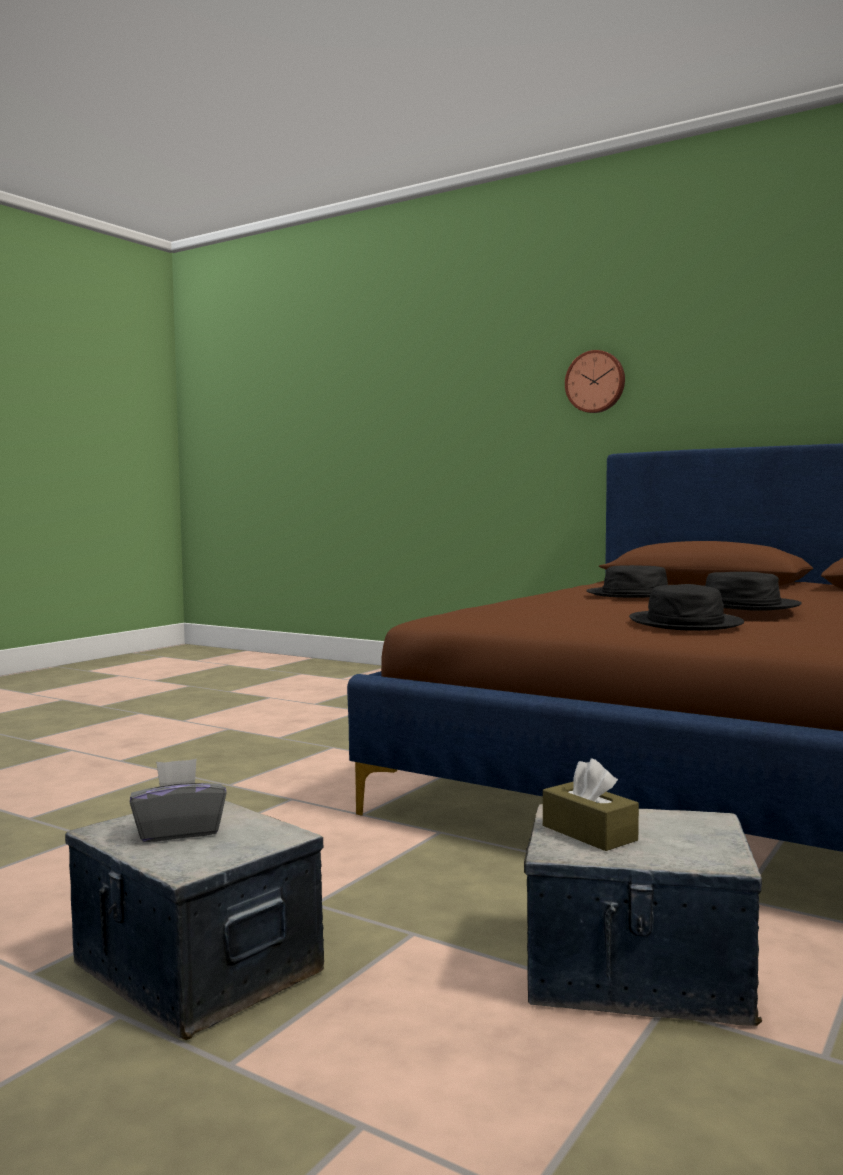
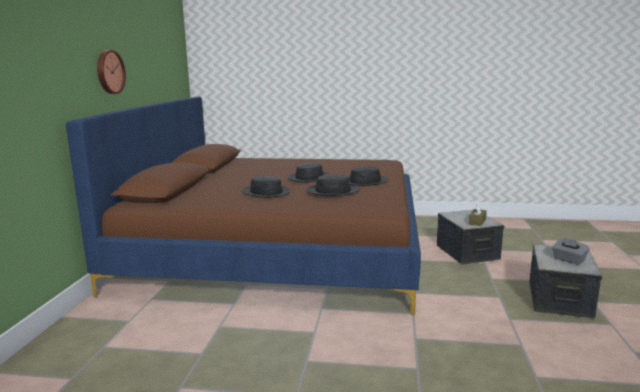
camera: 115 degrees left, 10 degrees up
wall clock [565,350,625,413] -> wall clock moved to [97,50,126,94]
none -> black hat [307,175,360,196]

